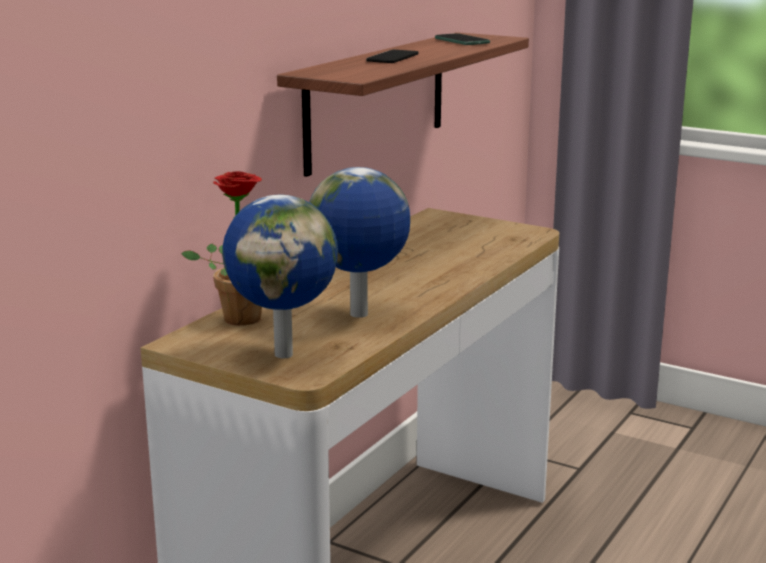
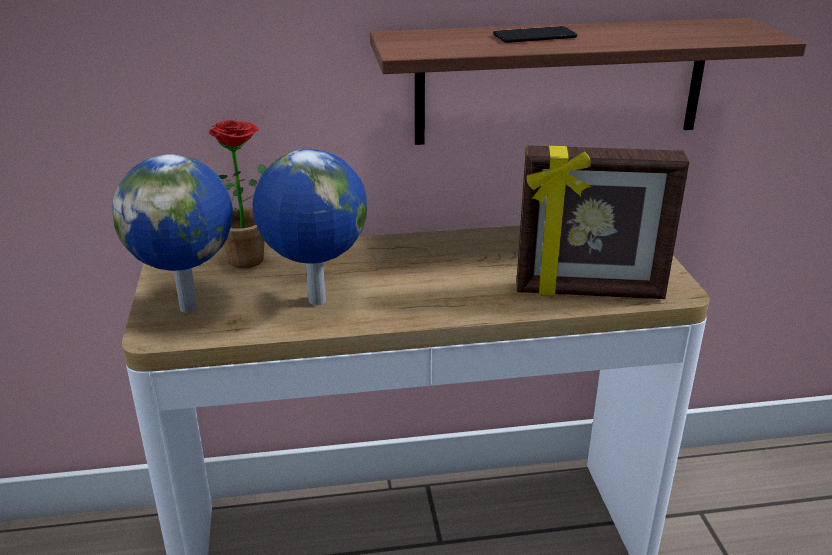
camera: 50 degrees right, 10 degrees up
phone [435,33,490,45] -> none
none -> picture frame [517,145,689,299]

